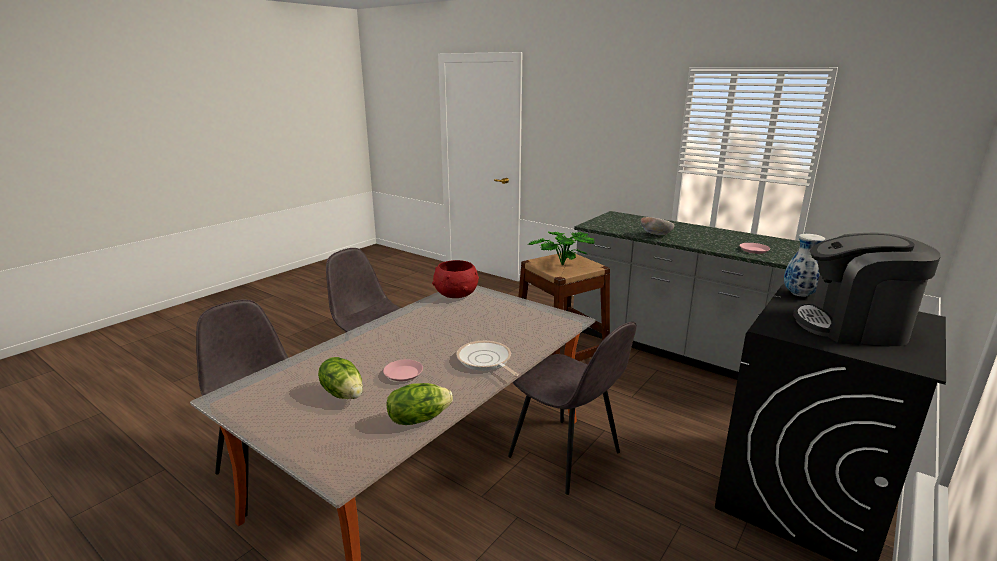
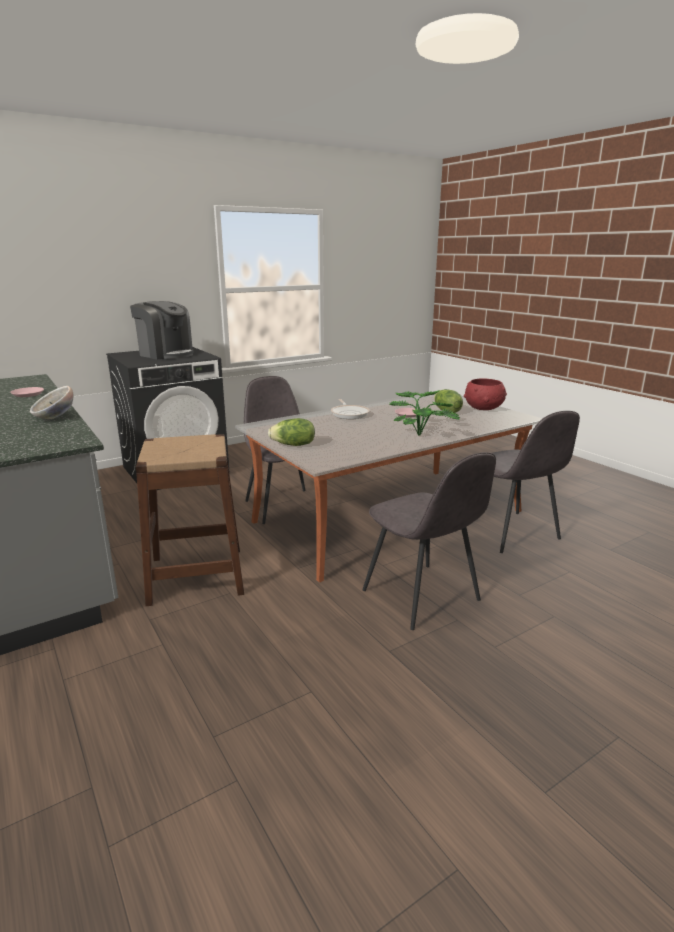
camera: 160 degrees left, 0 degrees up
lettuce [386,383,453,425] -> lettuce moved to [268,418,315,446]
red bowl [432,260,479,298] -> red bowl moved to [464,379,507,410]
potted plant [528,232,595,265] -> potted plant moved to [390,390,460,436]
vase [784,234,825,297] -> none

